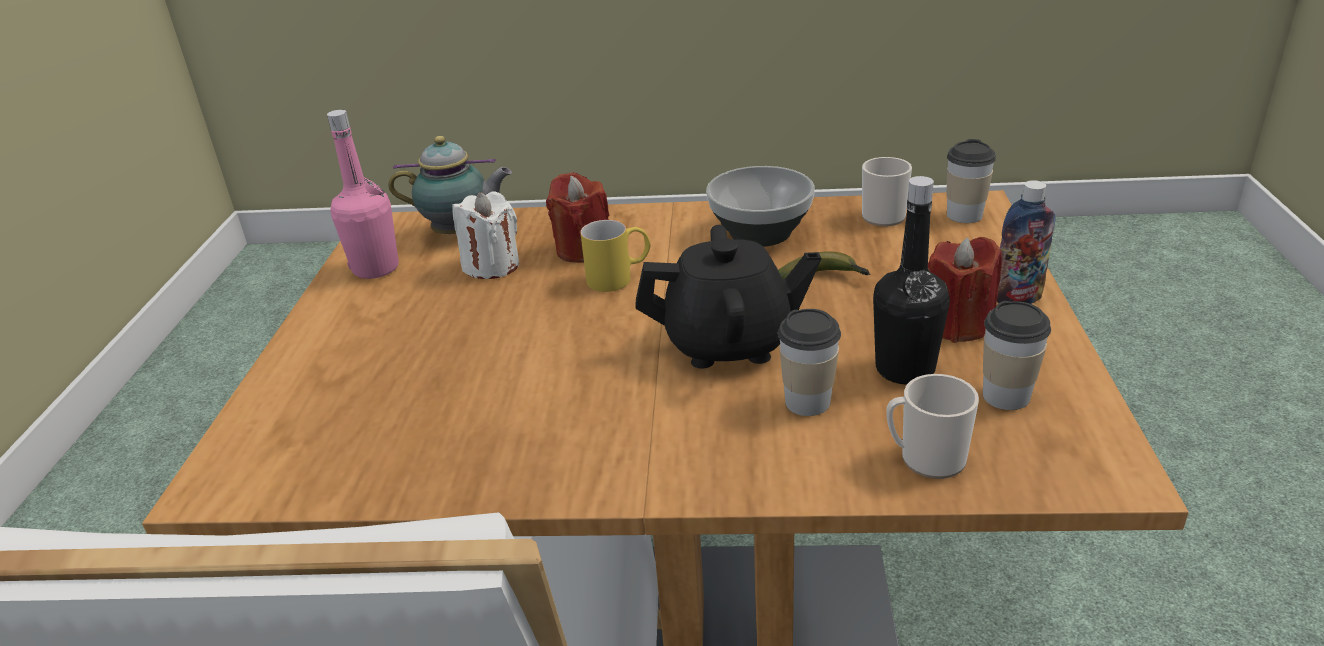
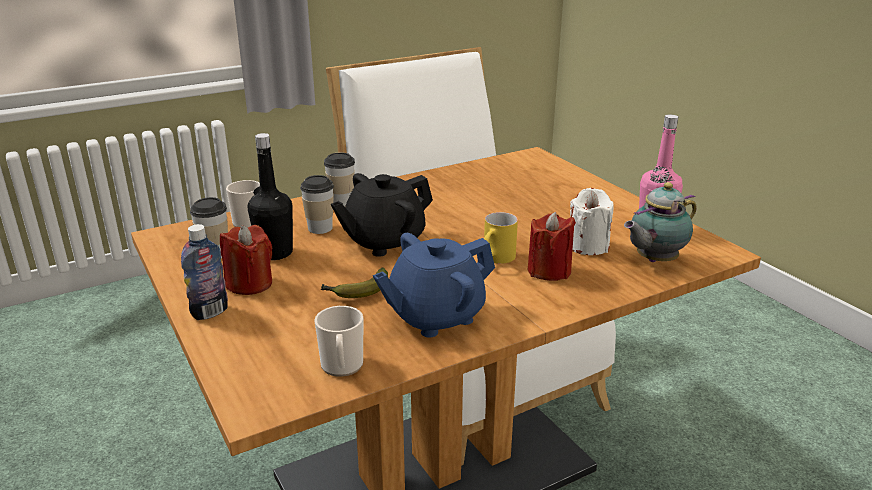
camera: 145 degrees right, 5 degrees down
bowl [706,166,815,247] -> blue teapot [373,233,495,337]
cup [946,139,996,223] -> cup moved to [324,153,355,207]

